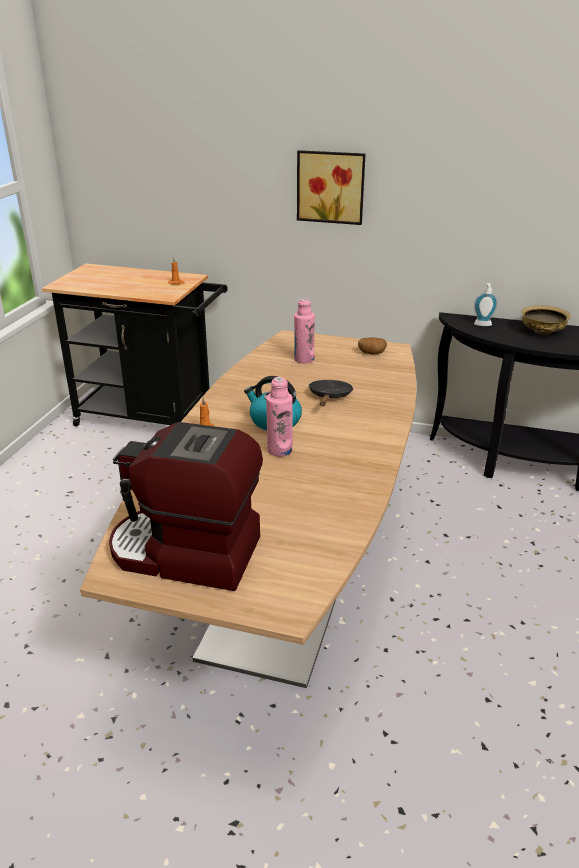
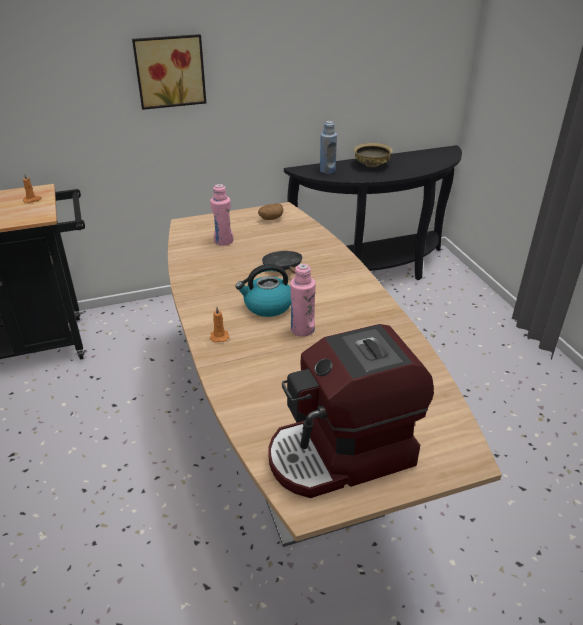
camera: 35 degrees left, 5 degrees up
soap dispenser [474,283,498,326] -> blue bottle [320,121,337,174]

